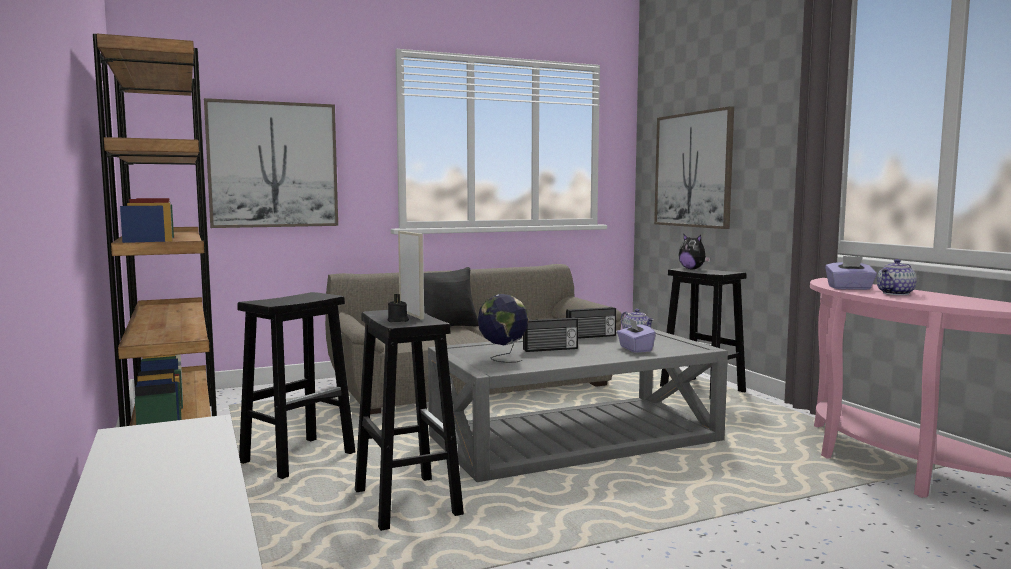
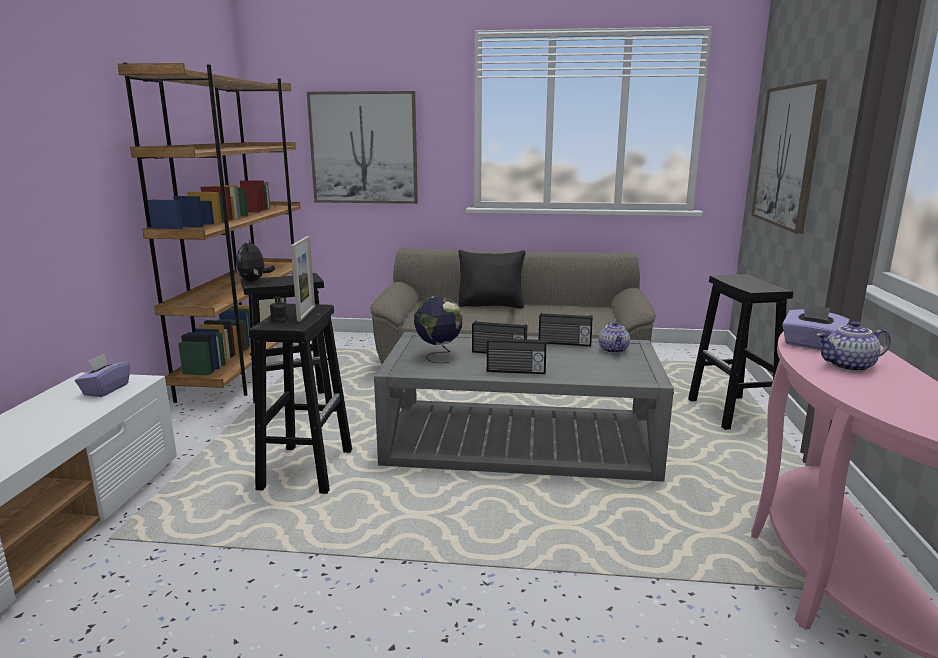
camera: 30 degrees right, 10 degrees up
purple tissue box [617,318,656,353] -> purple tissue box moved to [75,354,130,397]
plush toy [679,234,711,270] -> plush toy moved to [236,239,275,282]
none -> radio [487,337,547,374]

